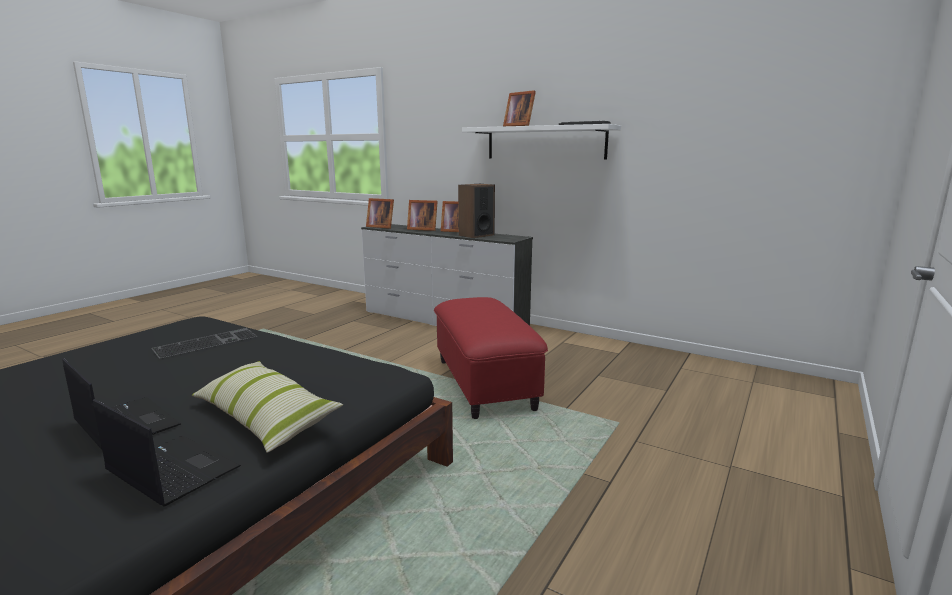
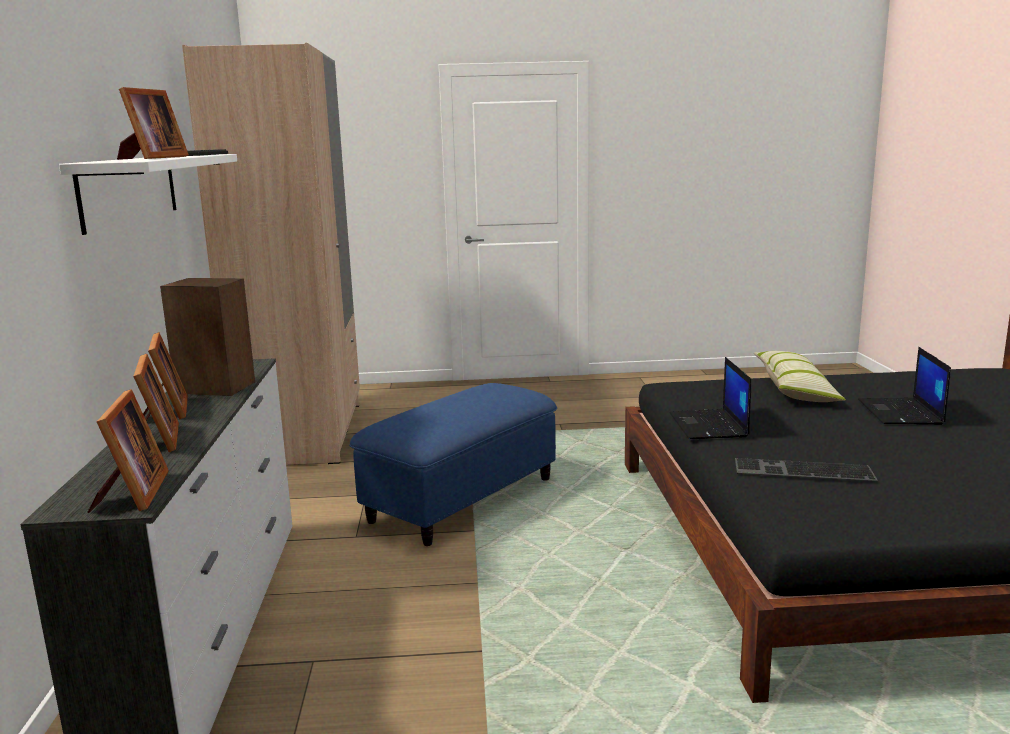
camera: 125 degrees left, 0 degrees up
laptop [93,399,241,507] -> laptop moved to [669,357,751,439]
red ottoman [434,297,548,419] -> blue ottoman [349,383,557,546]
none -> beige wardrobe [182,43,360,465]

